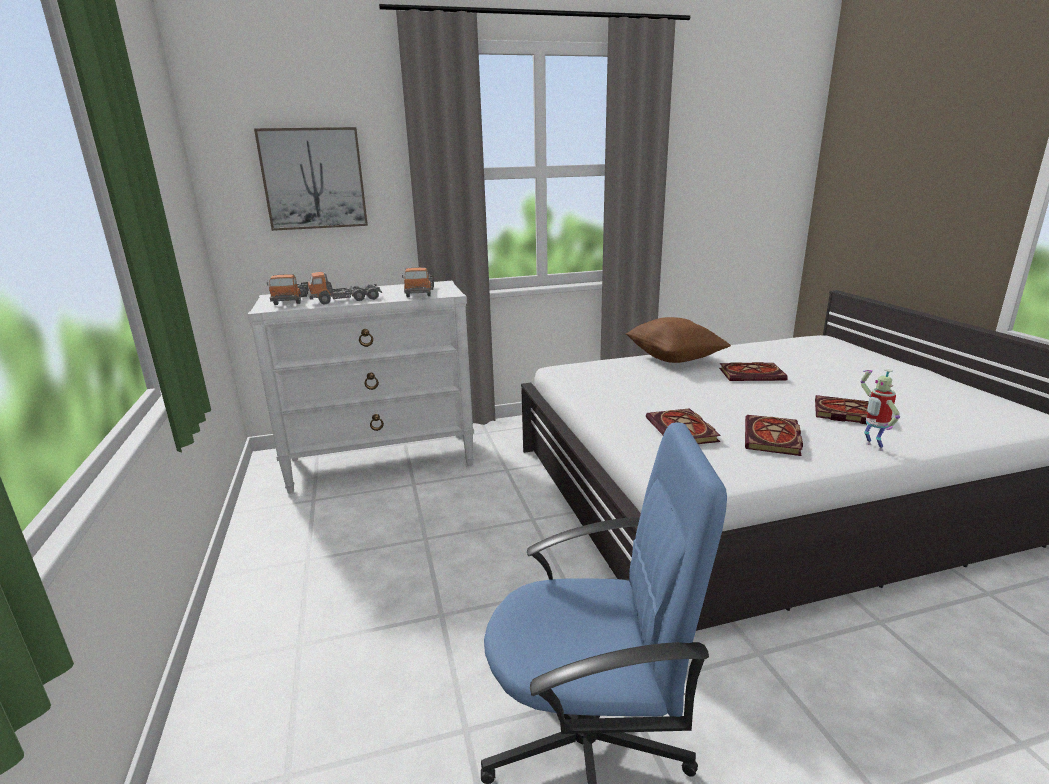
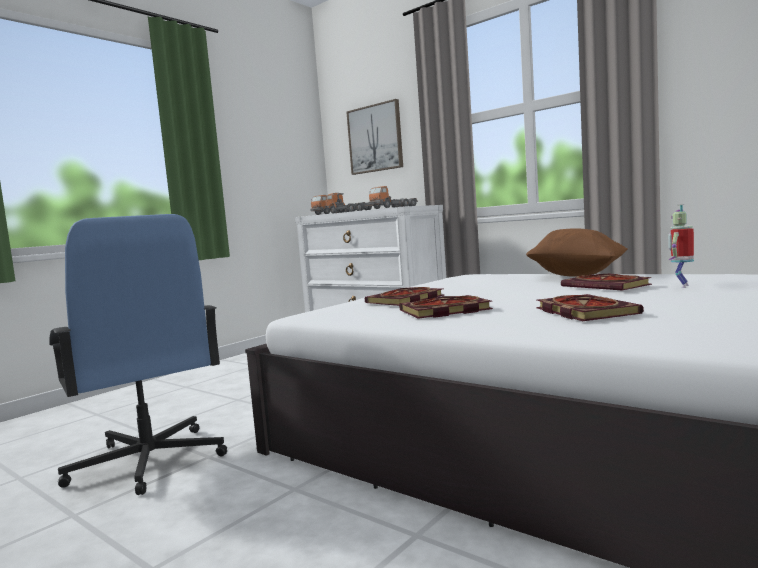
camera: 55 degrees right, 15 degrees down
toy robot [860,369,900,451] -> toy robot moved to [668,204,694,288]

